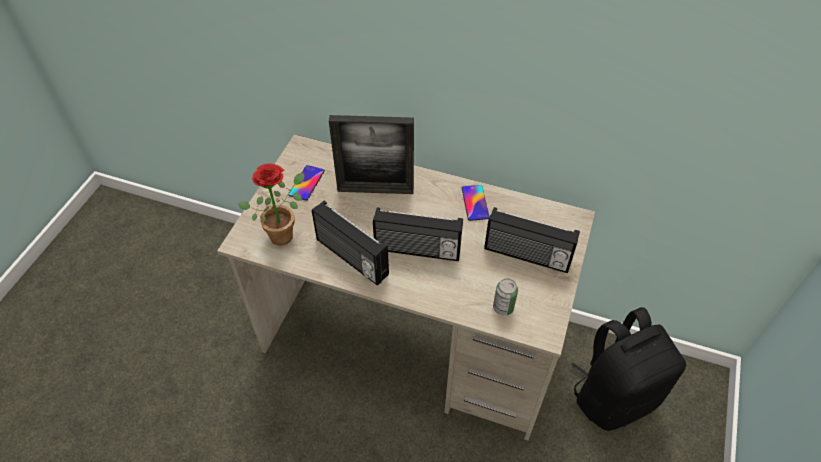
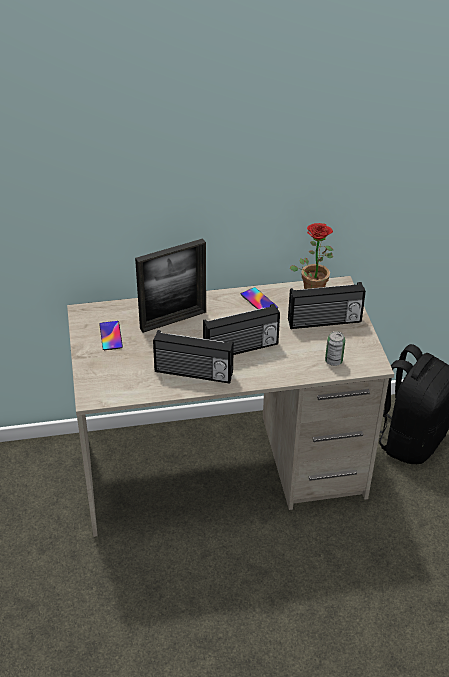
camera: 30 degrees left, 10 degrees down
potted plant [238,163,304,245] -> potted plant moved to [290,223,333,289]

